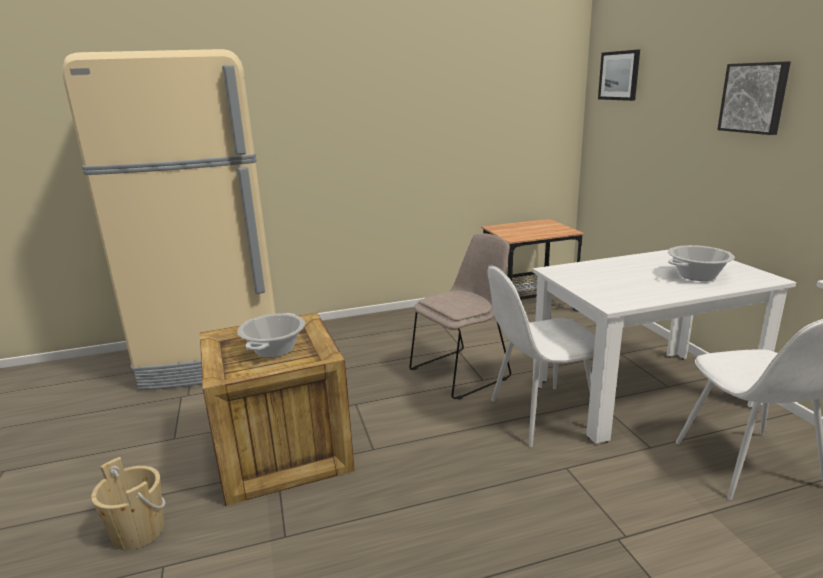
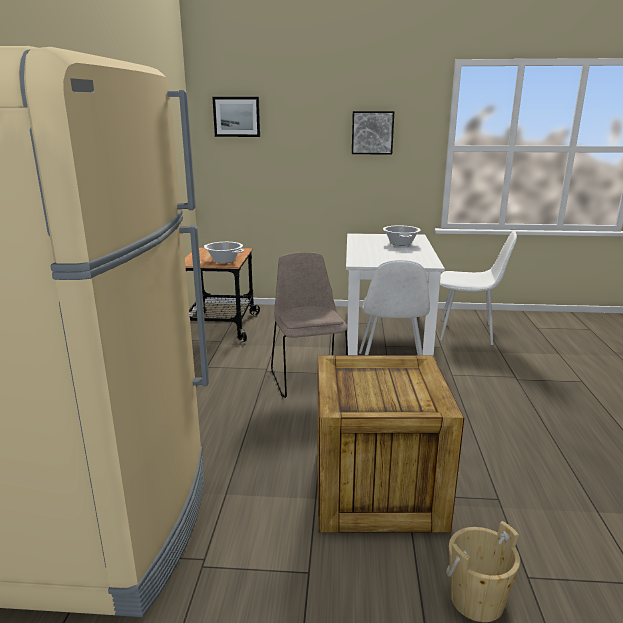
camera: 70 degrees left, 0 degrees up
cooking pot [237,313,305,358] -> cooking pot moved to [204,242,244,263]

